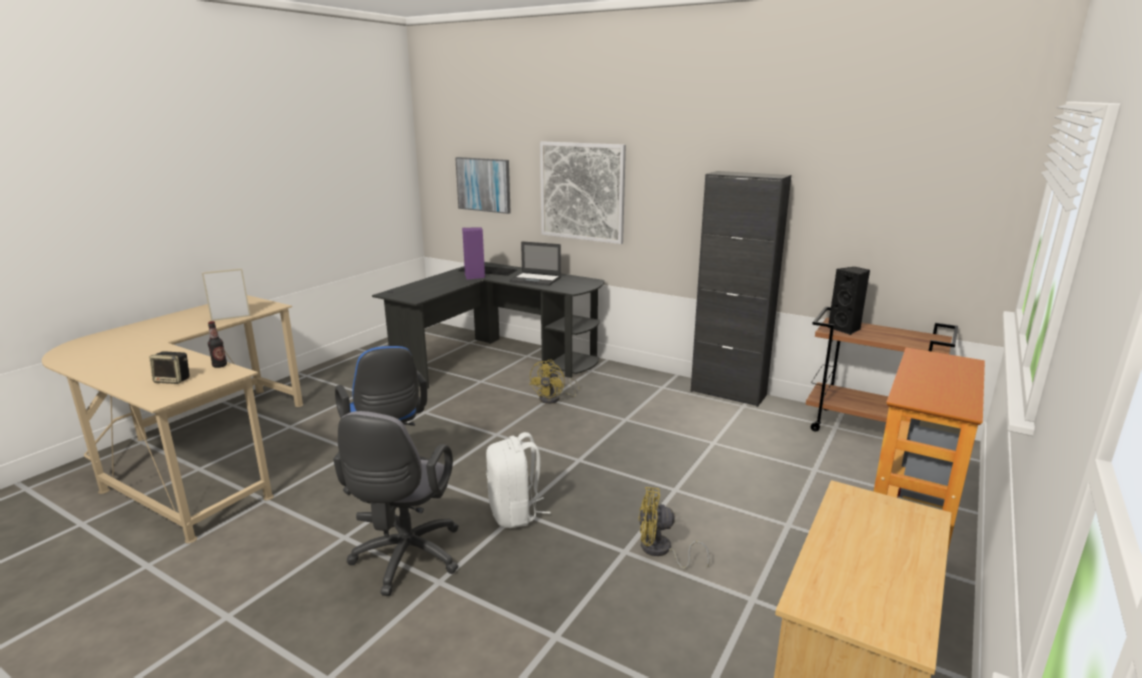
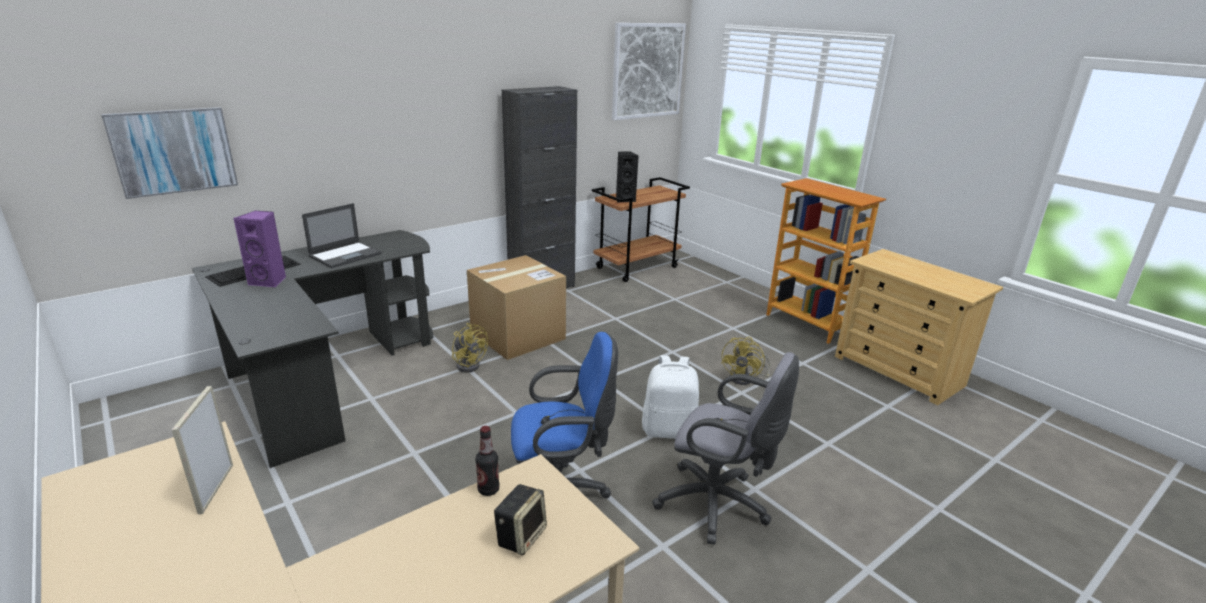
camera: 70 degrees left, 5 degrees up
picture [540,141,626,244] -> picture moved to [612,23,686,120]
none -> cardboard box [467,255,566,360]

